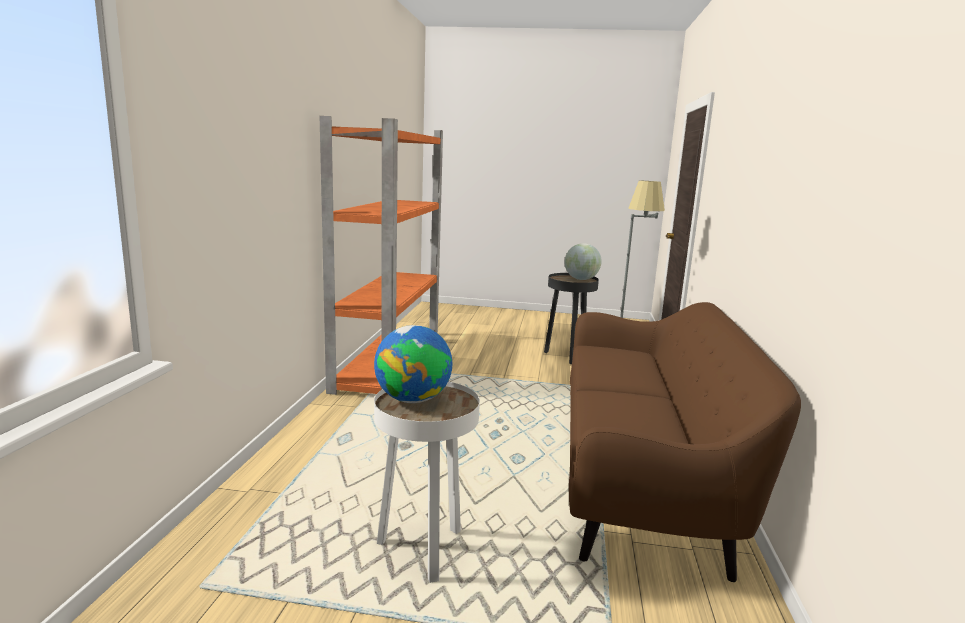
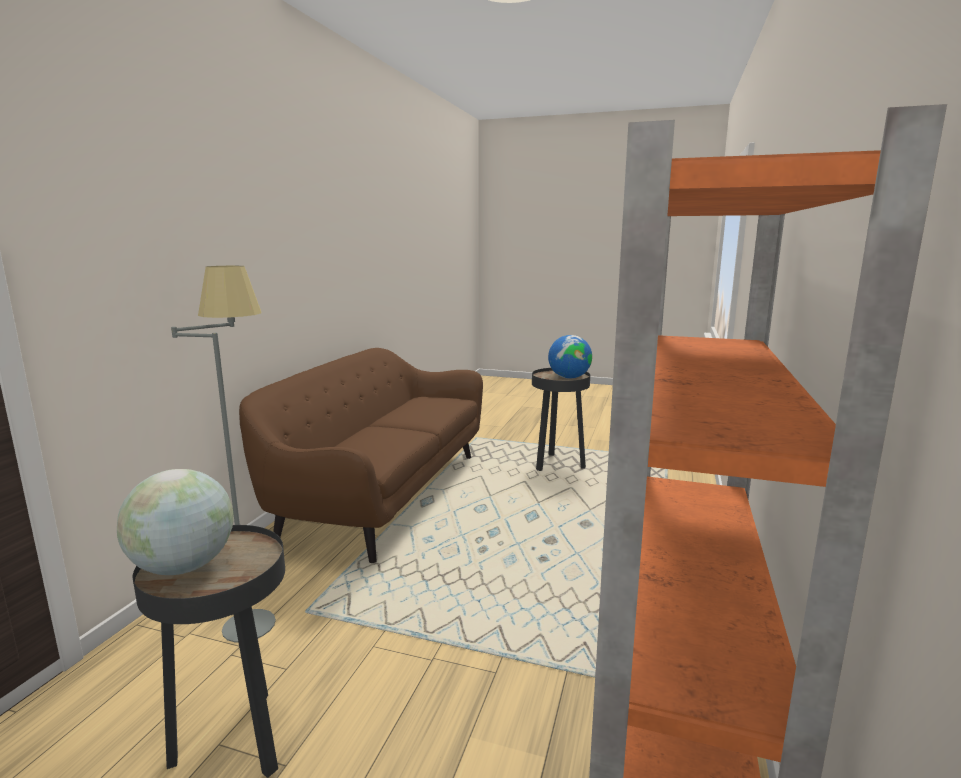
camera: 170 degrees left, 0 degrees up
white side table [374,382,480,583] -> black side table [532,368,590,471]

